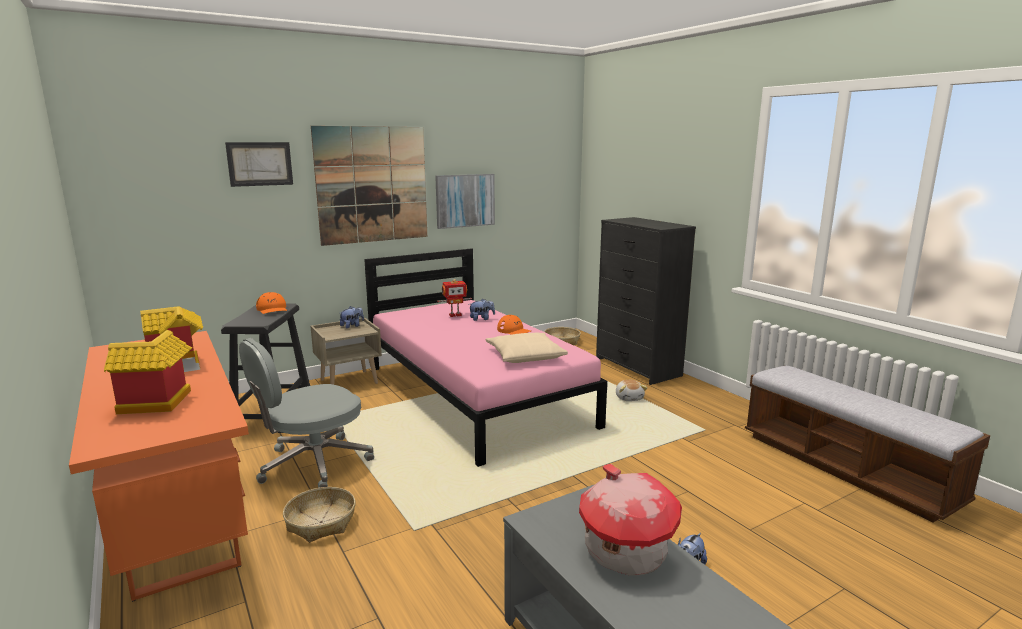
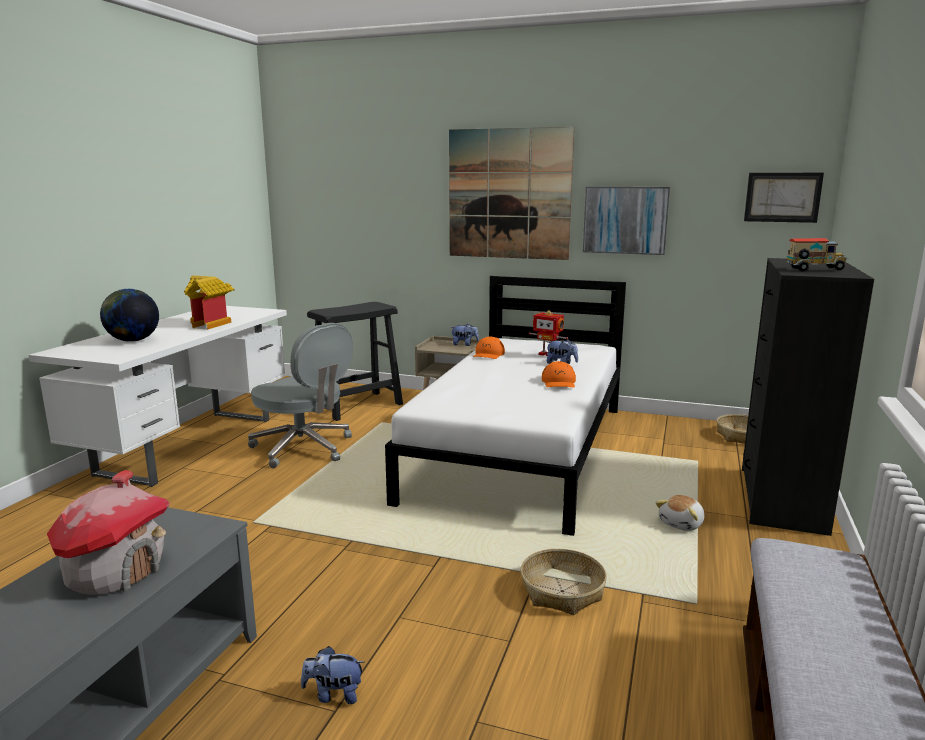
camera: 50 degrees right, 0 degrees up
orange desk [69,331,249,602] -> white desk [29,306,287,487]
toy house [104,330,192,414] -> globe [100,289,159,342]
picture [225,142,293,187] -> picture moved to [744,173,824,223]
grey office chair [239,338,374,488] -> grey office chair turned 150 degrees counterclockwise [248,323,353,468]
orange cap [256,292,287,314] -> orange cap moved to [473,337,505,359]
basket [283,487,356,542] -> basket moved to [520,549,607,615]
pink bed [364,248,607,467] -> white bed [385,276,626,536]
beige pillow [486,333,568,363] -> none
none -> toy truck [786,238,849,271]

